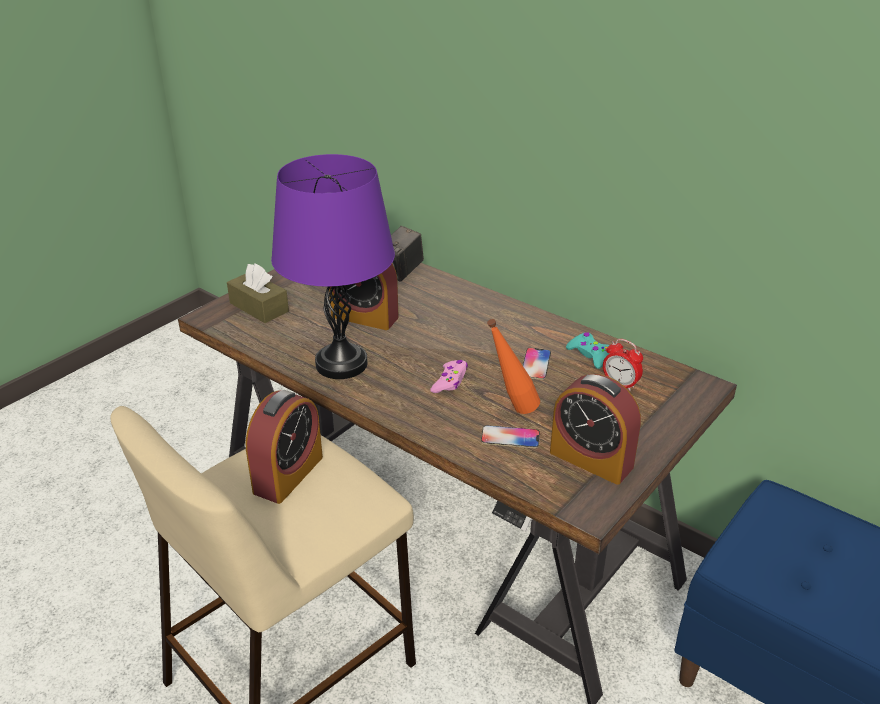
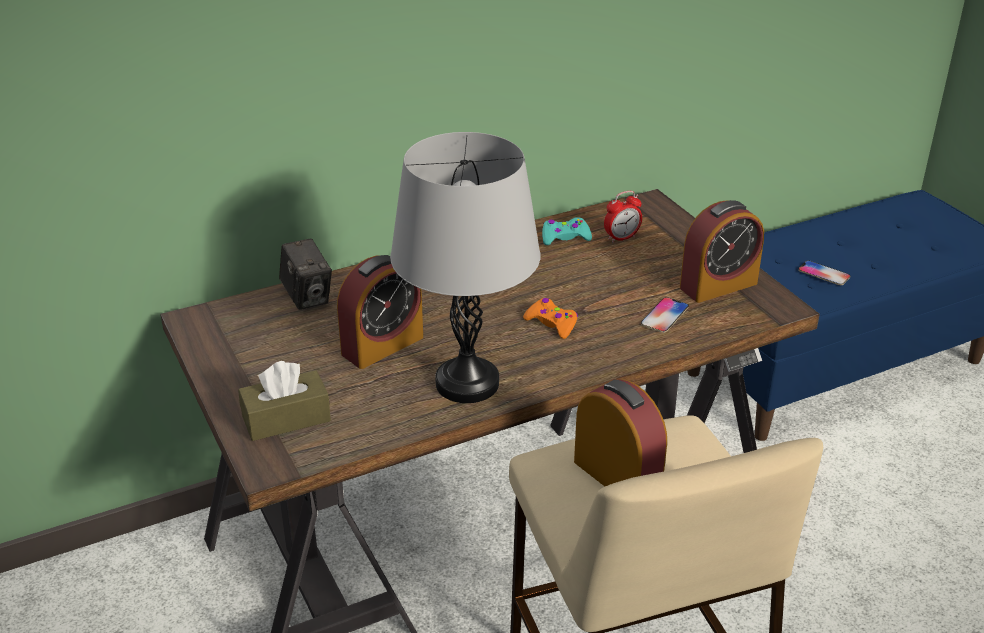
camera: 65 degrees left, 0 degrees up
purple table lamp [271,154,395,379] -> grey table lamp [390,132,540,403]
pink game controller [430,360,468,393] -> orange game controller [523,298,578,339]
orange bottle [487,319,540,414] -> none
phone [523,348,551,380] -> phone moved to [798,260,850,285]

